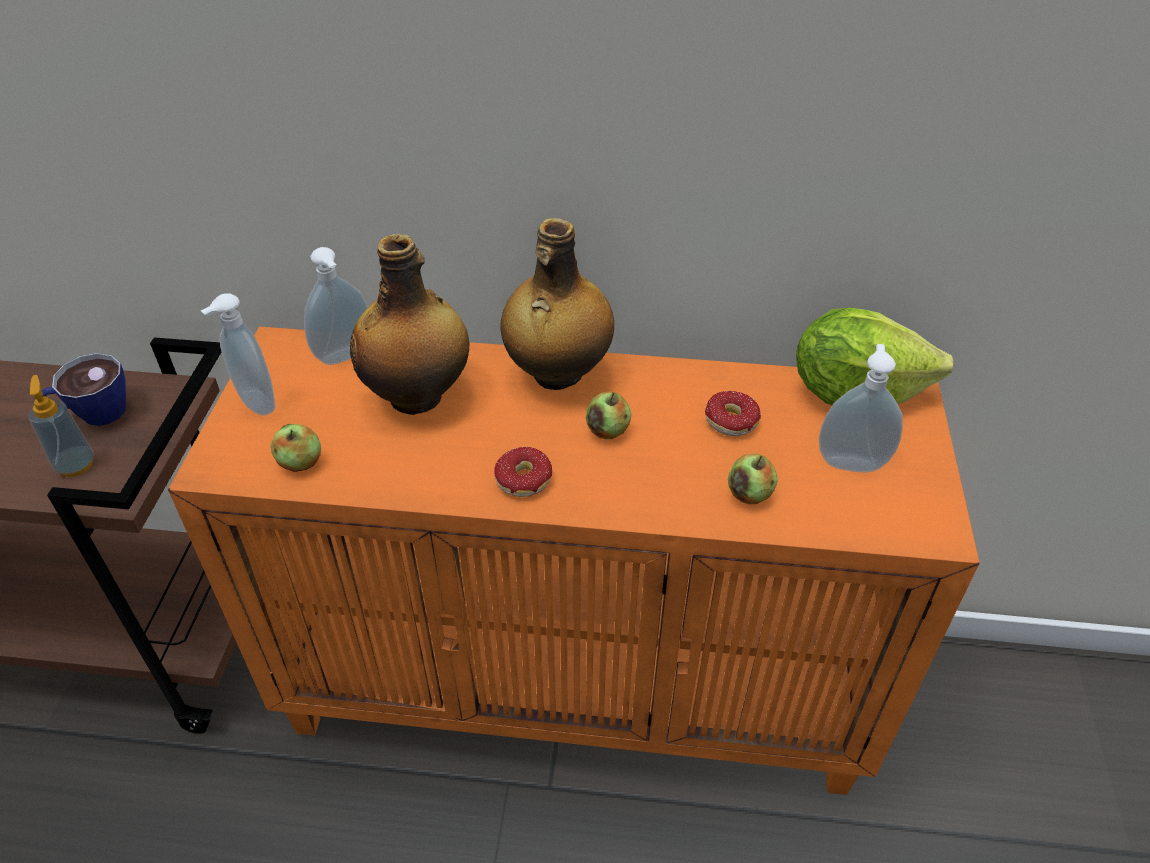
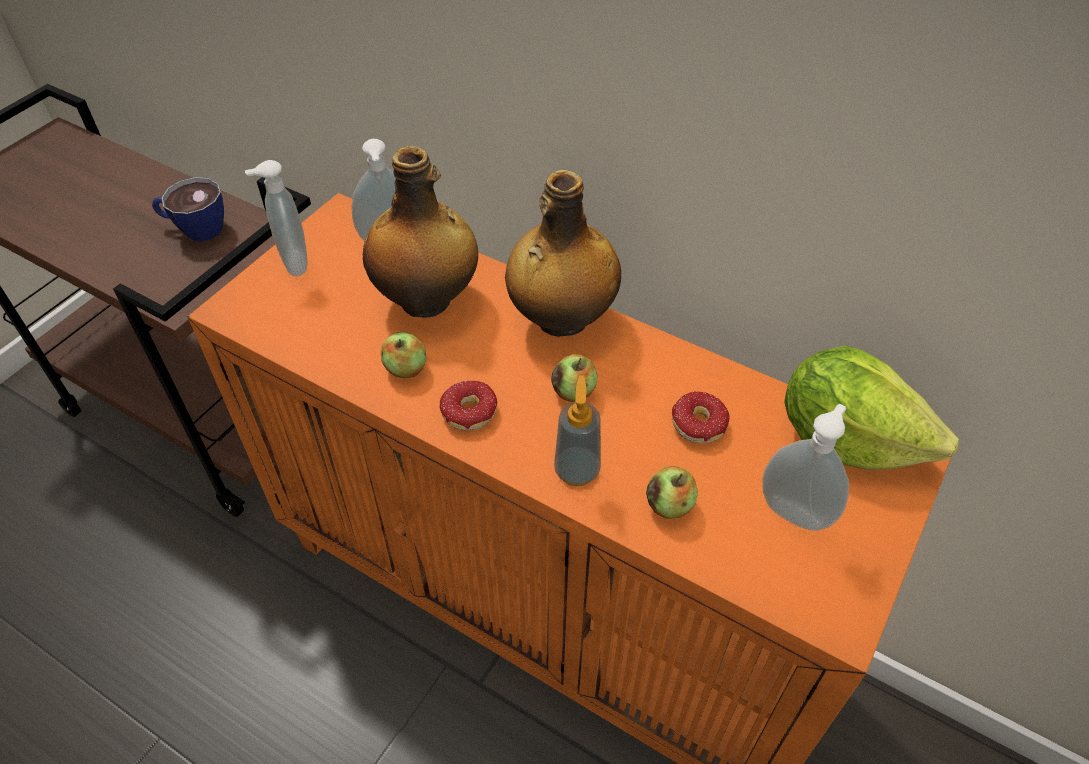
camera: 25 degrees right, 5 degrees up
soap dispenser [28,375,94,477] -> soap dispenser moved to [554,375,601,487]
apple [271,424,321,472] -> apple moved to [381,332,426,378]

